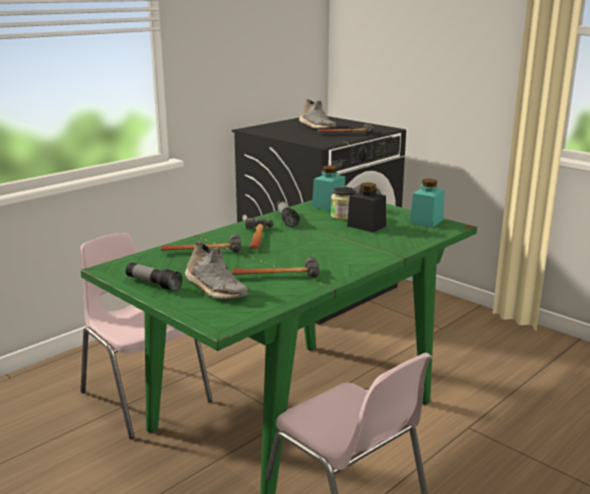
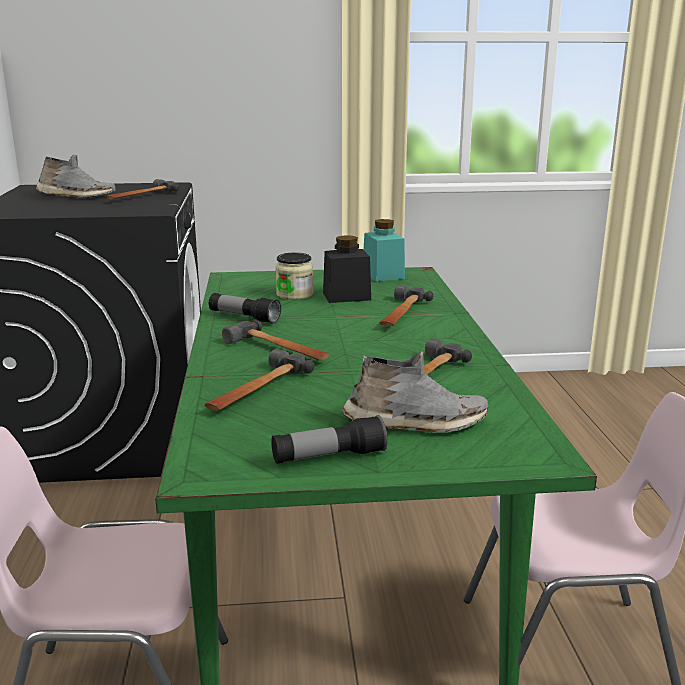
camera: 50 degrees left, 0 degrees up
turquoise jar [312,165,345,211] -> none
none -> hammer [379,285,433,326]

